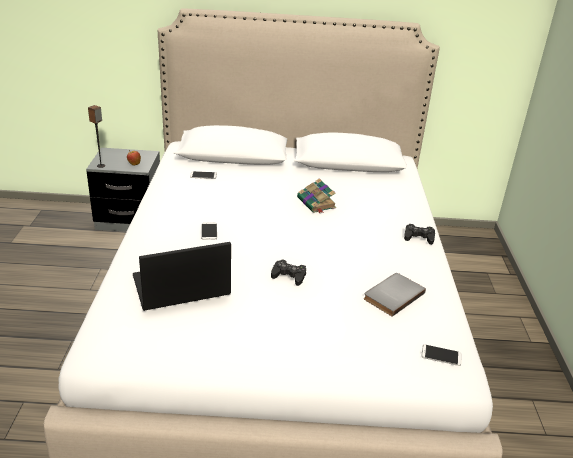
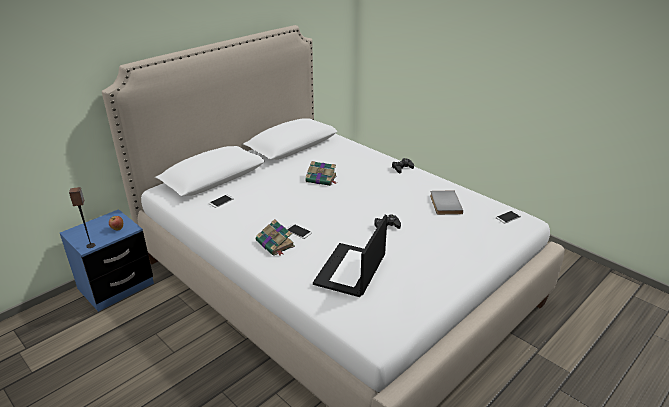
camera: 45 degrees left, 0 degrees up
grey nightstand [86,148,160,232] -> blue nightstand [60,209,154,312]
none -> book [256,219,295,256]

